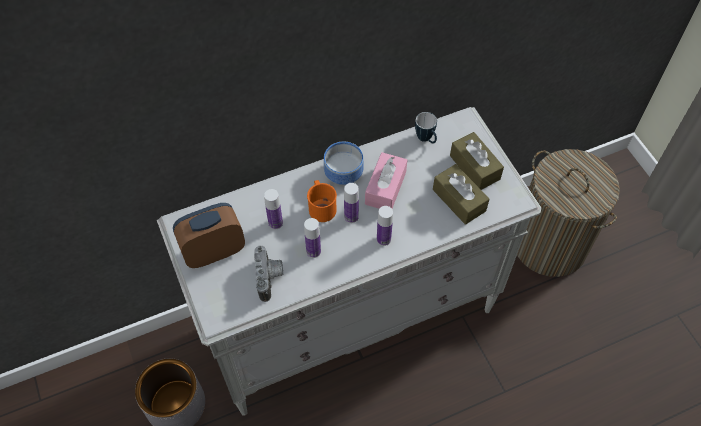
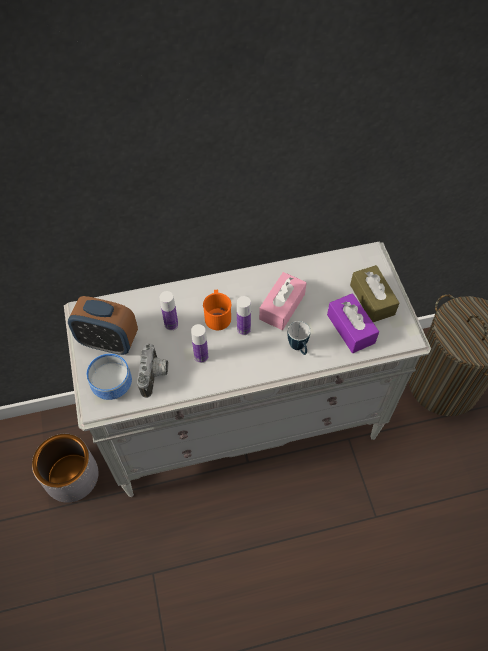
camera: 10 degrees right, 0 degrees up
alarm clock [173,203,245,268] -> alarm clock turned 150 degrees counterclockwise [68,296,138,355]
bowl [324,142,364,185] -> bowl moved to [86,354,132,400]
bottle [377,206,393,246] -> none
mug [415,112,437,144] -> mug moved to [287,321,311,355]
brown tissue box [433,164,489,225] -> purple tissue box [327,293,379,353]

